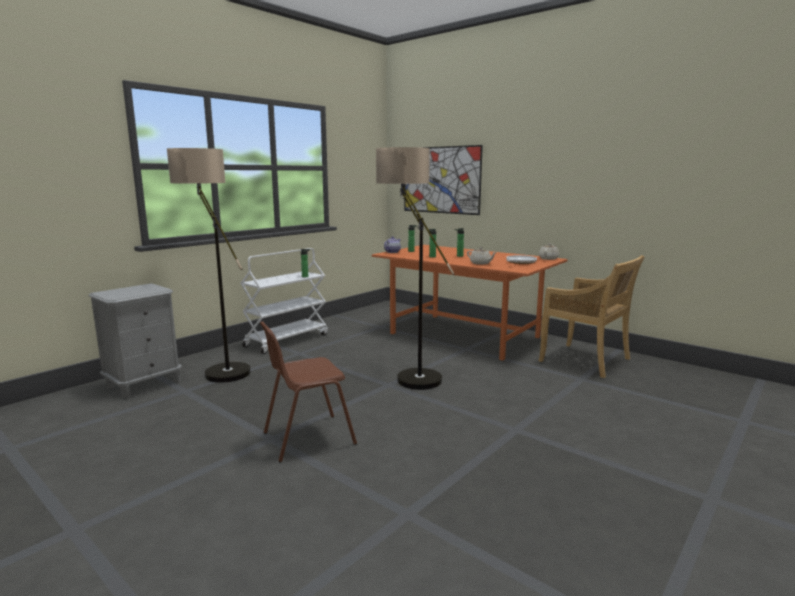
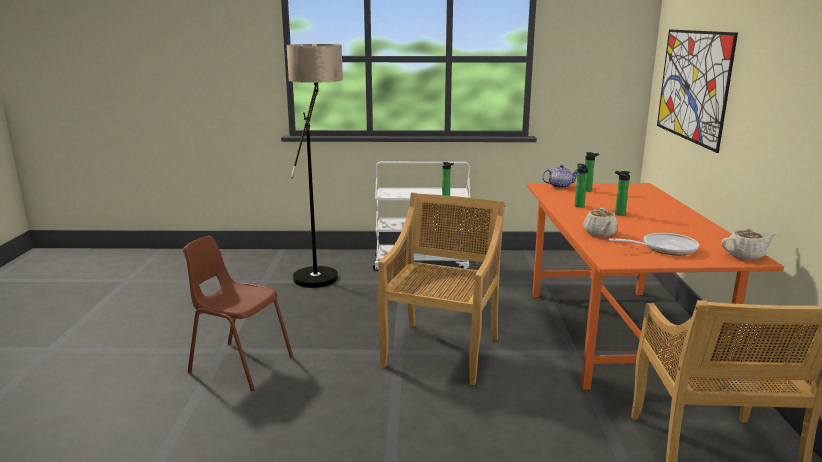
camera: 50 degrees right, 5 degrees up
grey nightstand [88,283,182,399] -> none
floor lamp [376,147,454,390] -> beige chair [377,192,505,385]

